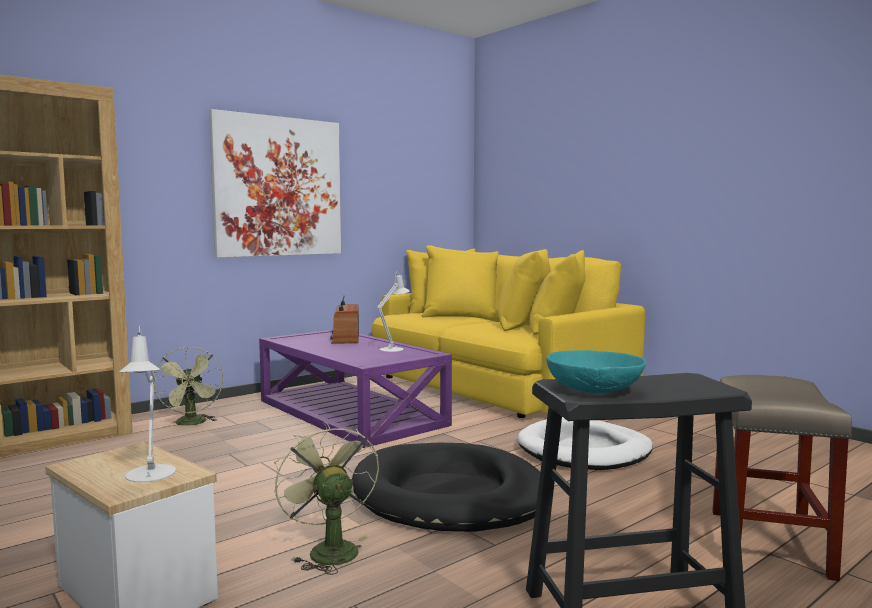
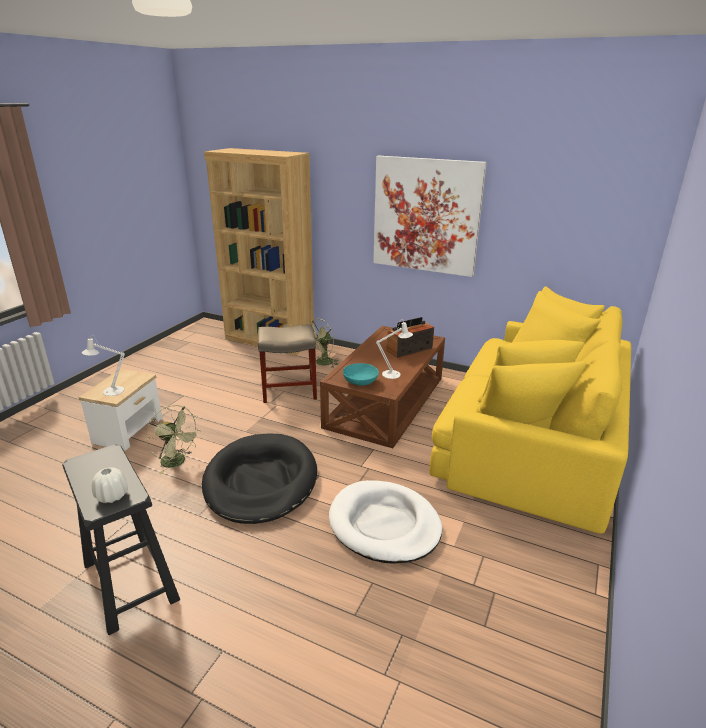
camera: 65 degrees right, 20 degrees up
purple coffee table [259,330,452,448] -> brown coffee table [320,326,445,448]
green fan [274,422,379,575] -> green fan turned 90 degrees clockwise [146,405,201,474]
turquoise bowl [546,350,646,393] -> turquoise bowl moved to [343,363,379,386]
beige stool [712,375,852,581] -> beige stool moved to [258,324,317,403]
none -> white vase [92,467,128,503]

